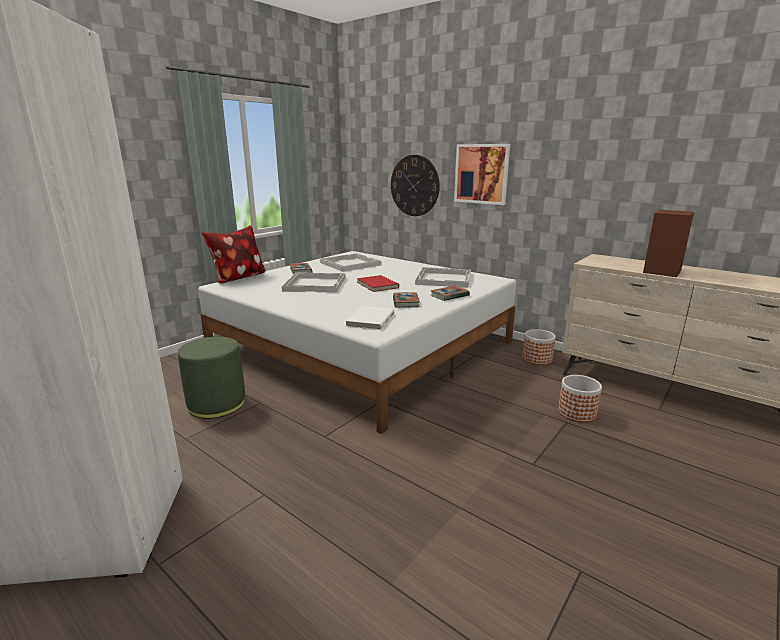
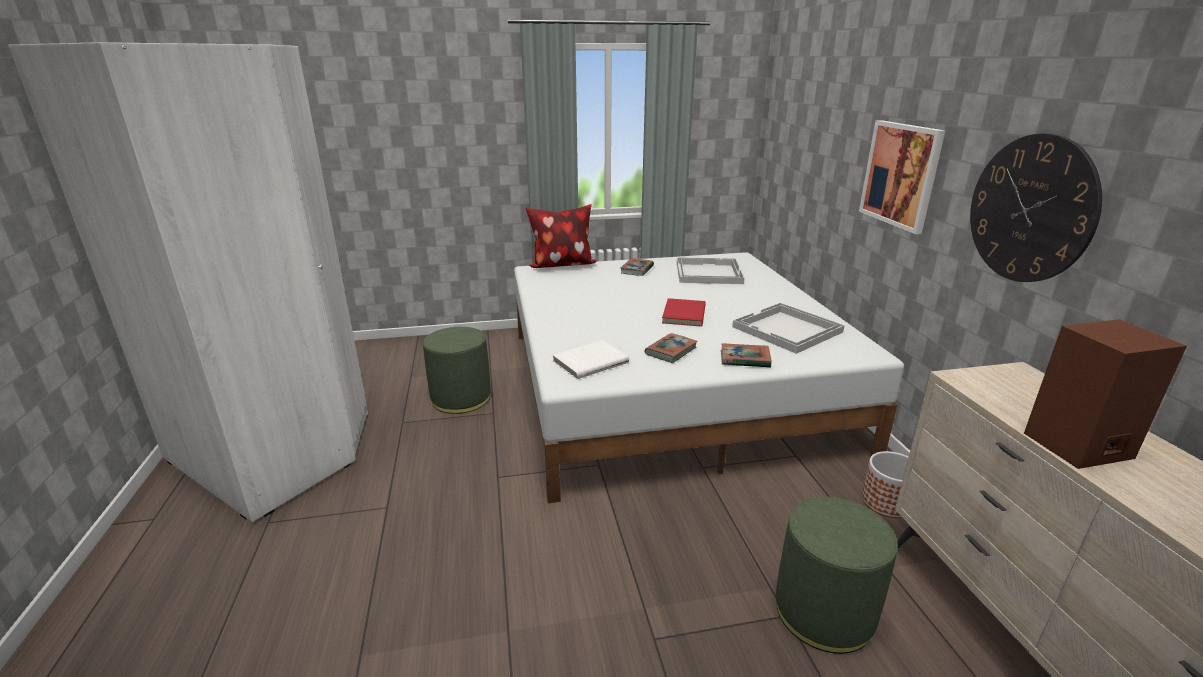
camera: 40 degrees right, 5 degrees up
white tray [282,272,345,293] -> none
wall clock [391,155,440,216] -> wall clock moved to [970,133,1102,282]
planter [558,375,602,422] -> green ottoman [776,497,898,654]

